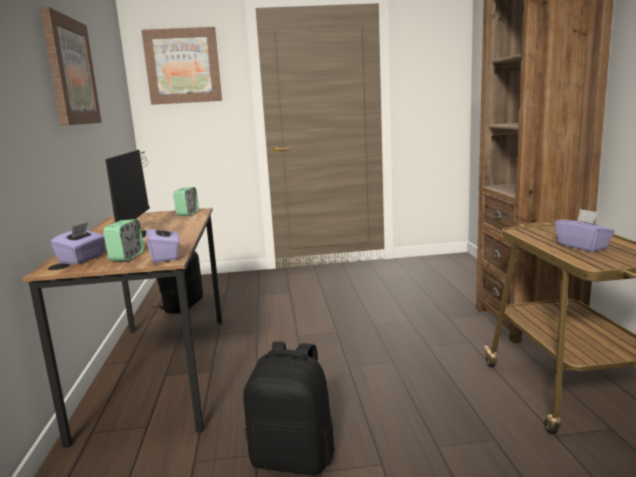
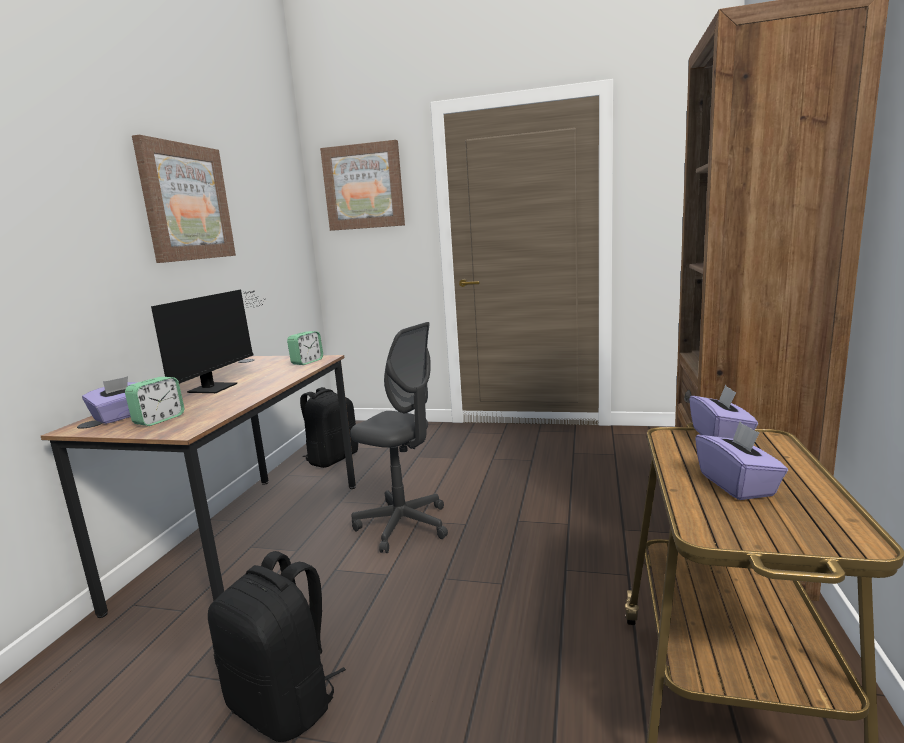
camera: 20 degrees right, 0 degrees up
purple tissue box [146,221,180,263] -> purple tissue box moved to [689,385,758,439]
none -> grey office chair [350,322,448,553]

